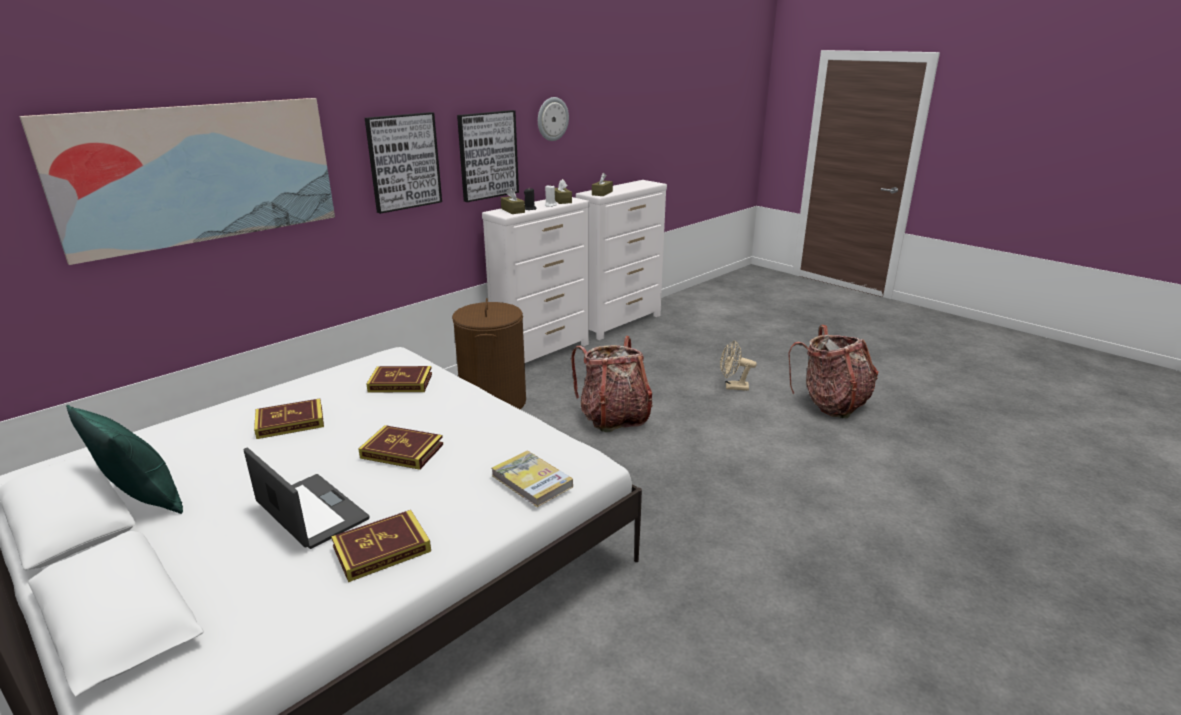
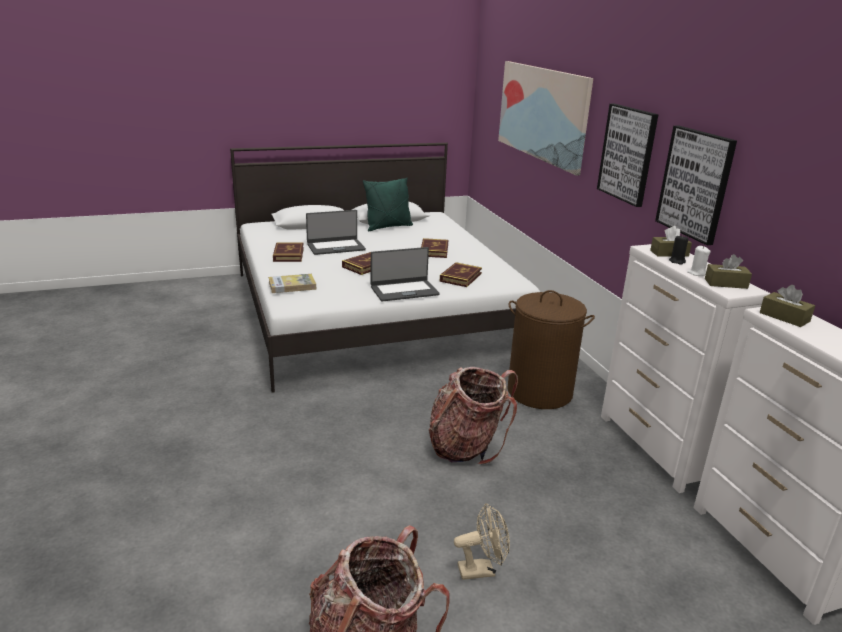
camera: 115 degrees right, 0 degrees up
wall clock [538,97,569,141] -> none
beige fan [720,340,757,391] -> beige fan turned 45 degrees clockwise [454,503,510,580]
none -> laptop [370,247,440,301]

